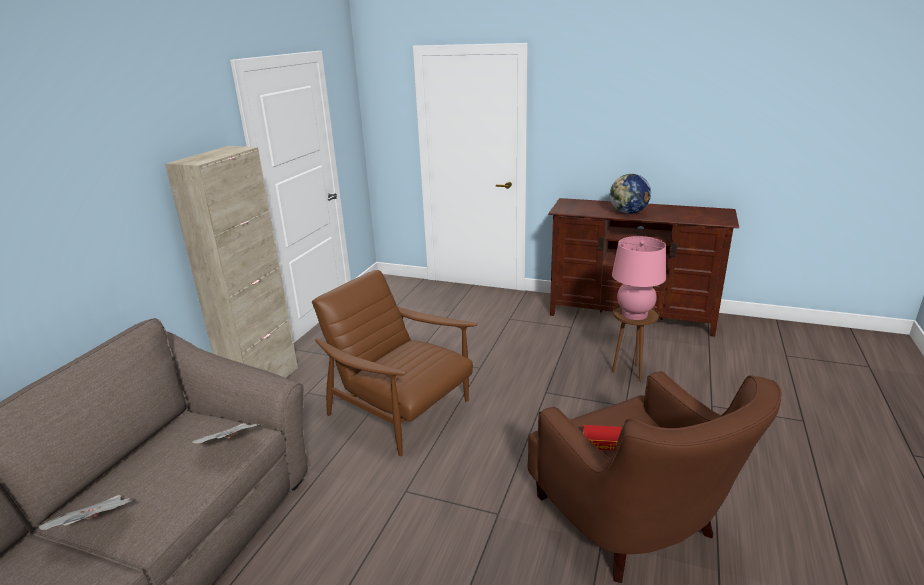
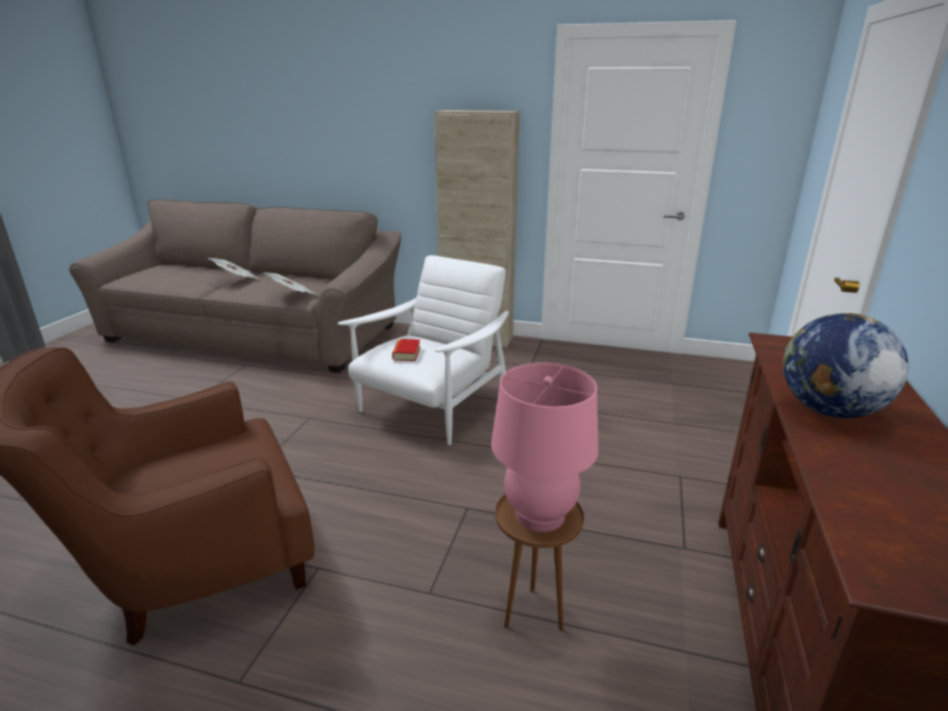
camera: 85 degrees right, 0 degrees up
brown armchair [312,270,477,456] -> white armchair [338,255,509,445]
book [583,425,622,451] -> book moved to [392,339,420,361]

